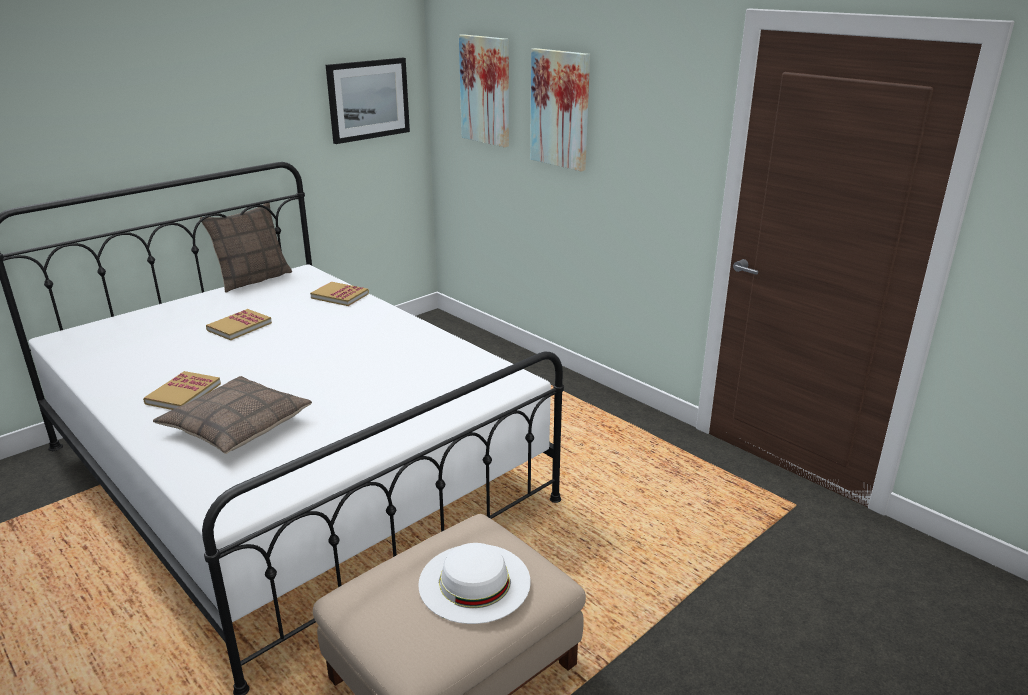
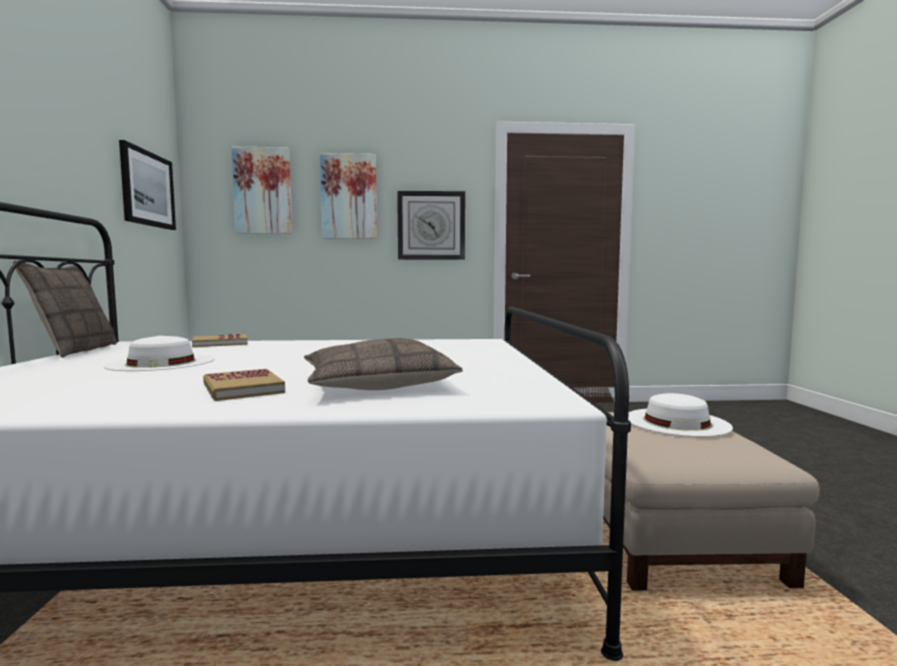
camera: 50 degrees left, 20 degrees down
book [206,309,272,340] -> white hat [103,336,214,371]
none -> wall clock [397,191,465,260]

